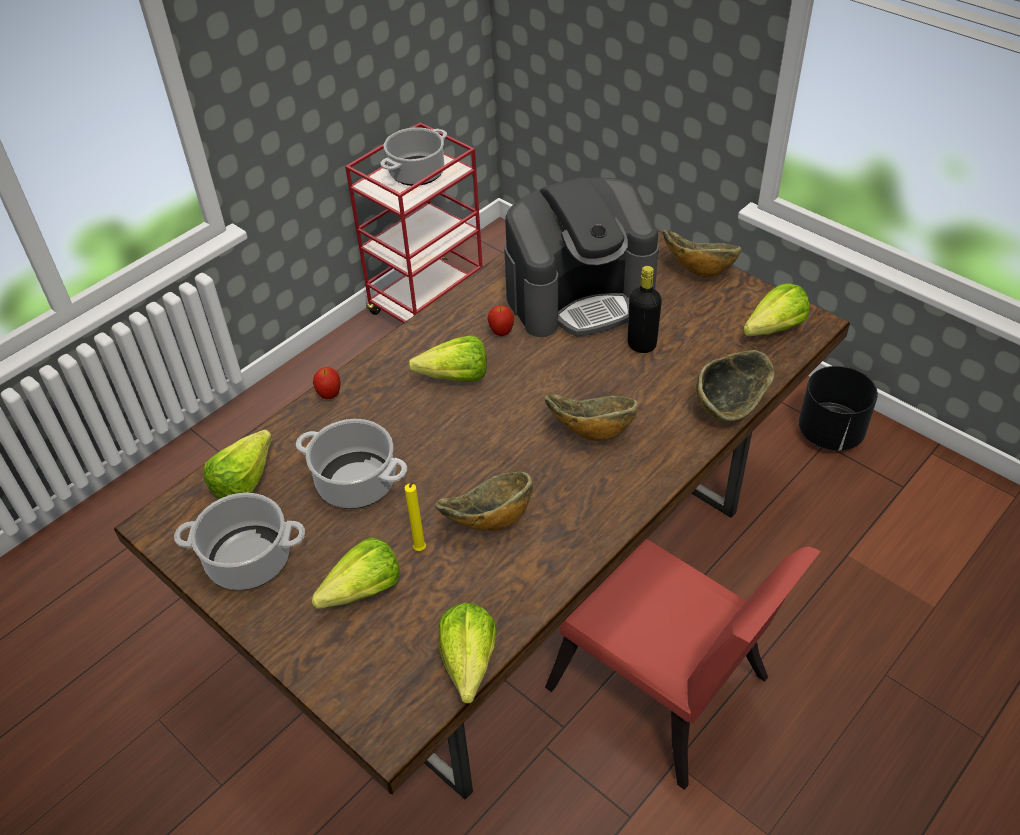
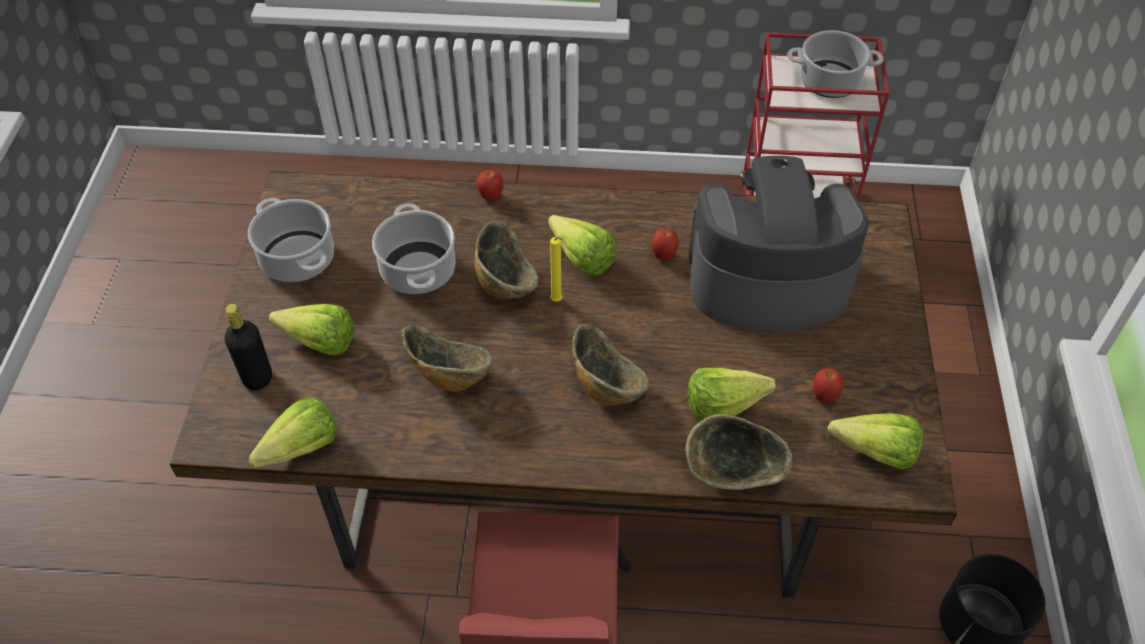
camera: 50 degrees right, 5 degrees up
lettuce [203,430,272,499] -> lettuce moved to [688,368,776,421]
yellow candle [405,479,426,551] -> yellow candle moved to [550,237,563,302]
coffee machine [504,177,659,337] -> coffee machine turned 150 degrees clockwise [688,156,868,331]
black bottle [628,266,662,353] -> black bottle moved to [225,304,272,390]
bowl [663,230,741,277] -> bowl moved to [474,221,539,299]
none -> apple [813,368,844,403]

